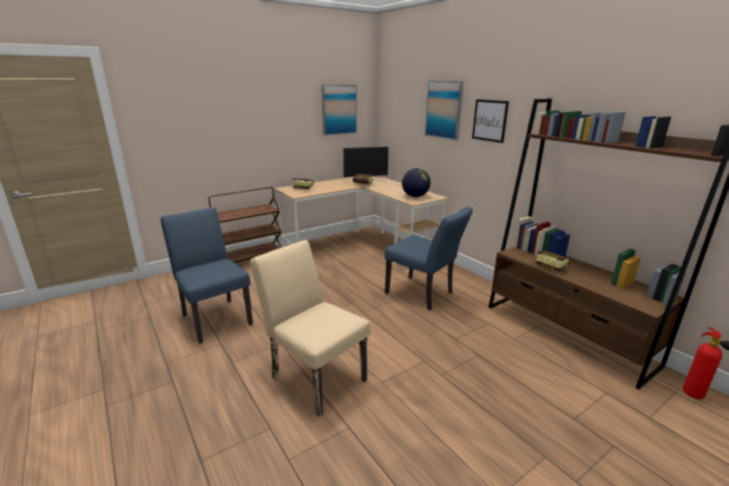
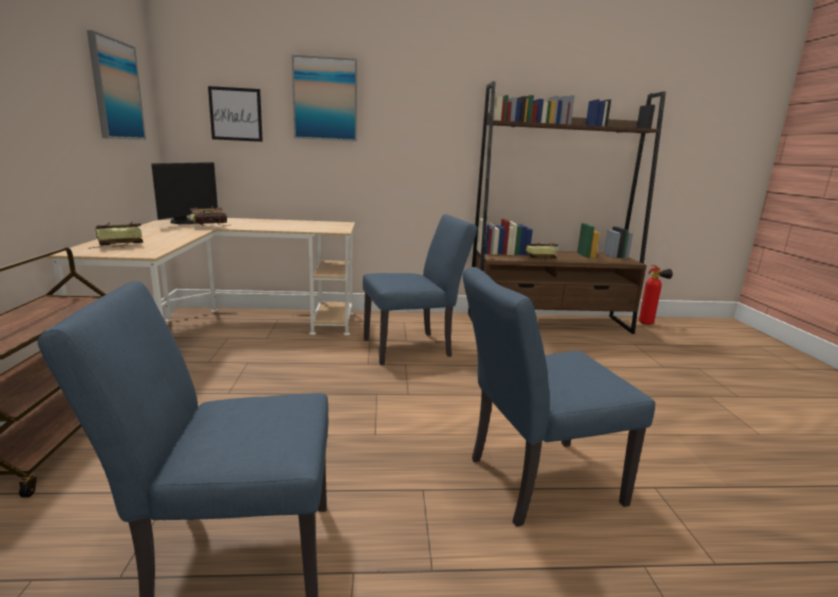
camera: 60 degrees left, 5 degrees down
beige chair [250,240,370,417] -> blue chair [463,267,655,527]
globe [402,168,431,197] -> none
picture [472,99,509,143] -> picture moved to [208,86,263,142]

